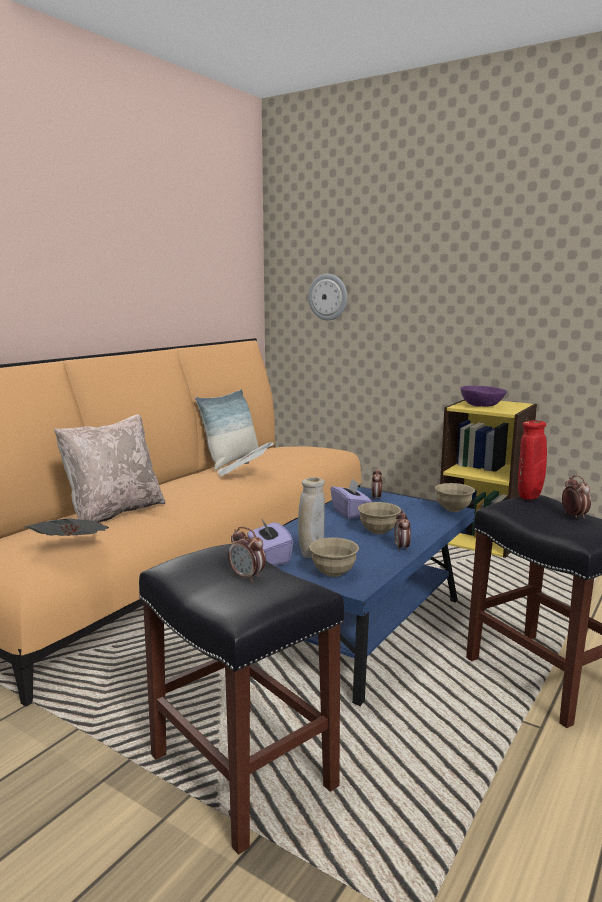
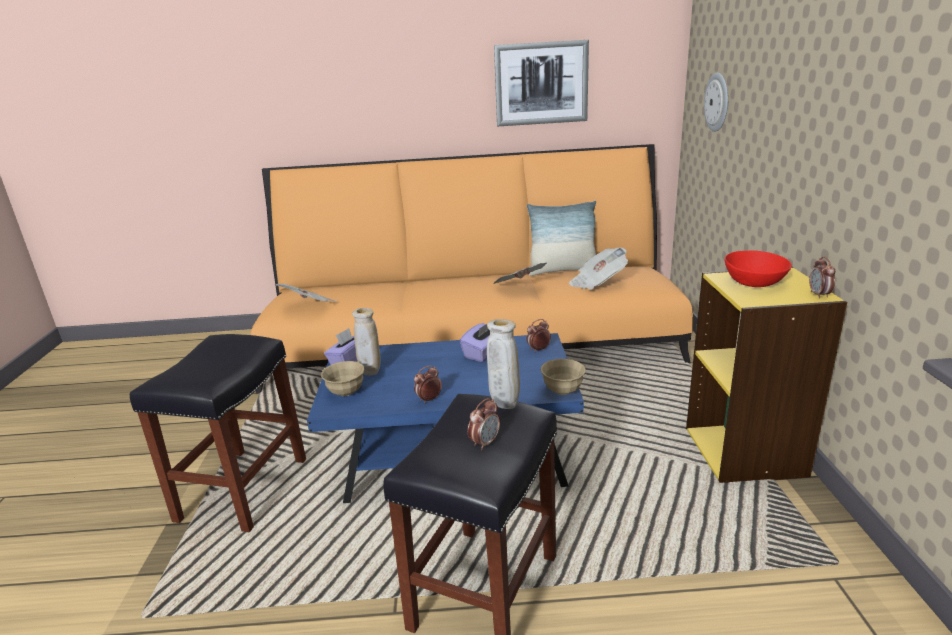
camera: 55 degrees right, 10 degrees up
beige pillow [54,415,165,523] -> none
alarm clock [228,527,266,582] -> alarm clock moved to [809,256,835,299]
beige bowl [358,502,401,534] -> none
purple bowl [460,386,507,407] -> red bowl [725,251,792,287]
red vase [518,420,547,500] -> beige vase [487,319,520,409]
none -> picture [494,40,589,126]
none -> newspaper [569,248,628,290]

